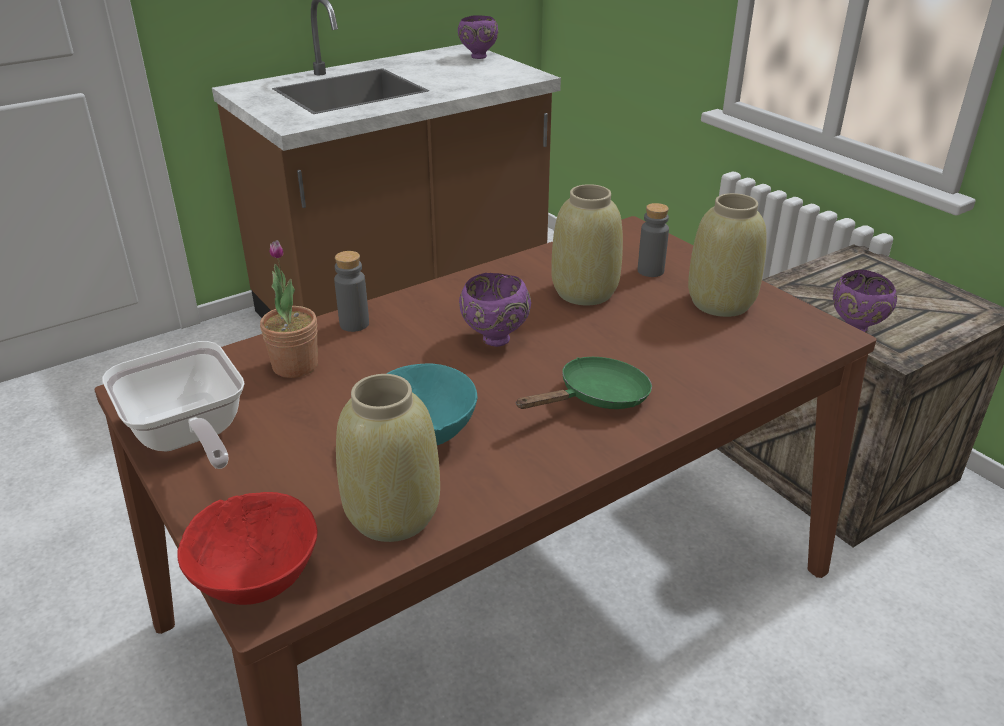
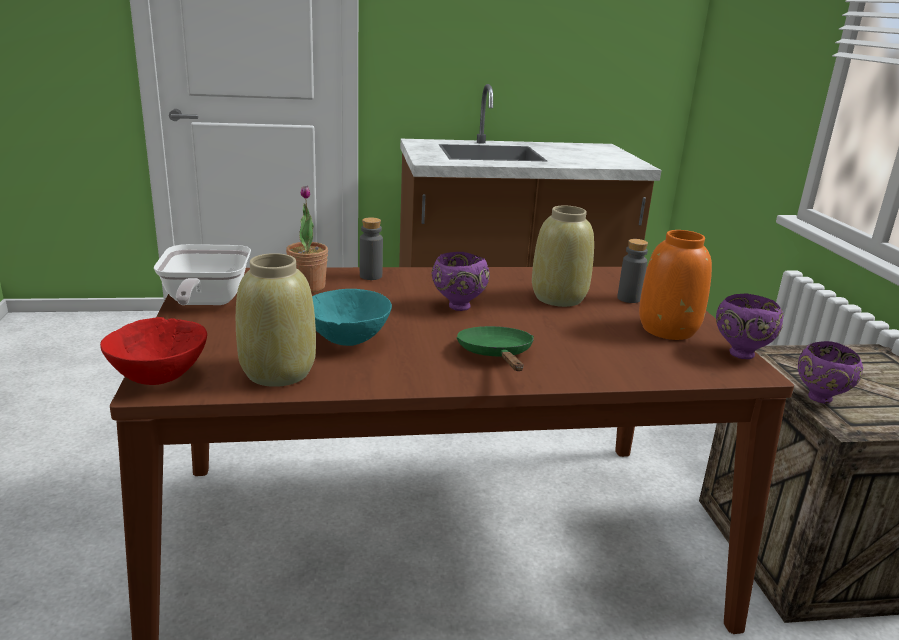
camera: 25 degrees right, 10 degrees down
purple bowl [458,16,498,59] -> purple bowl moved to [716,293,783,359]
green frying pan [516,357,652,409] -> green frying pan turned 90 degrees counterclockwise [456,326,534,371]
beige vase [688,193,767,317] -> orange vase [639,230,712,340]

